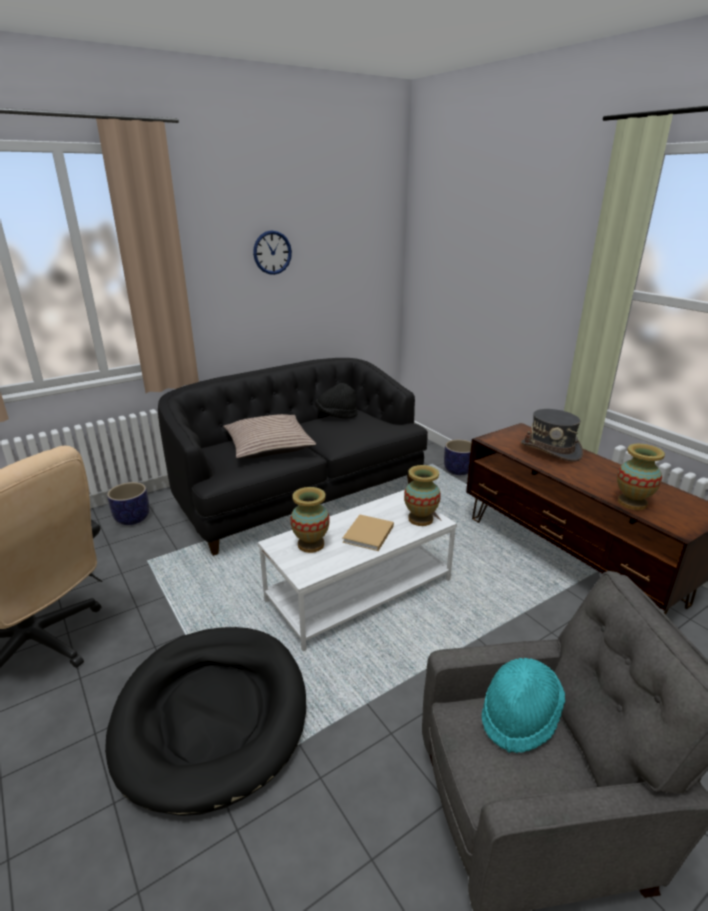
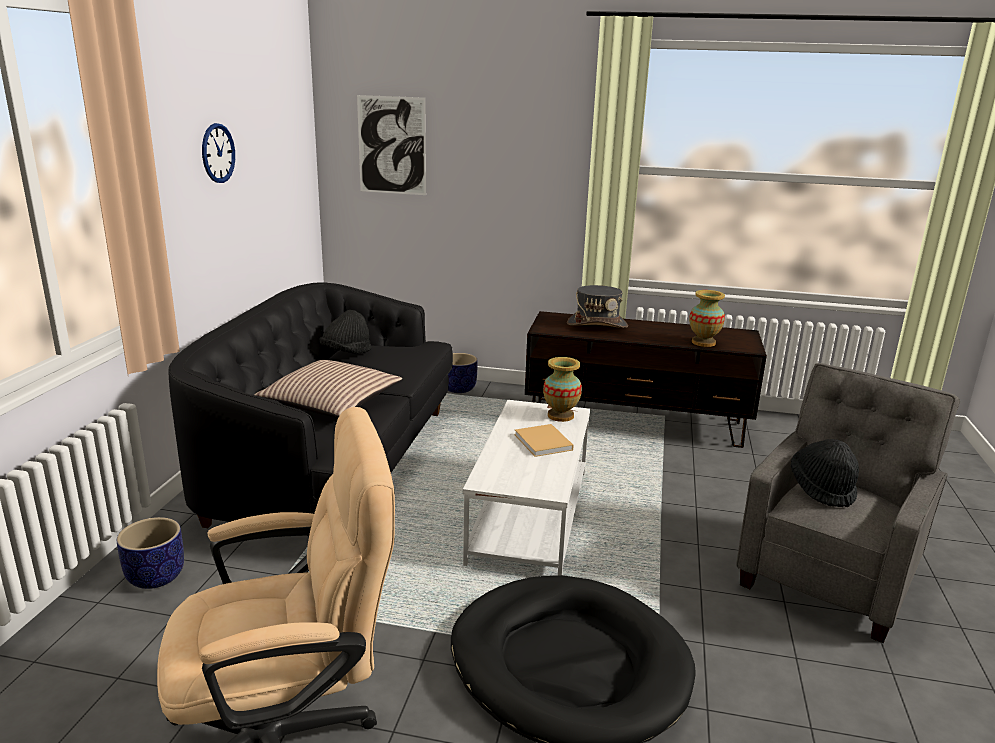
camera: 45 degrees left, 5 degrees down
vase [290,487,330,553] -> none
turquoise hat [481,658,565,753] -> black hat [791,439,859,507]
none -> picture [357,95,426,195]

